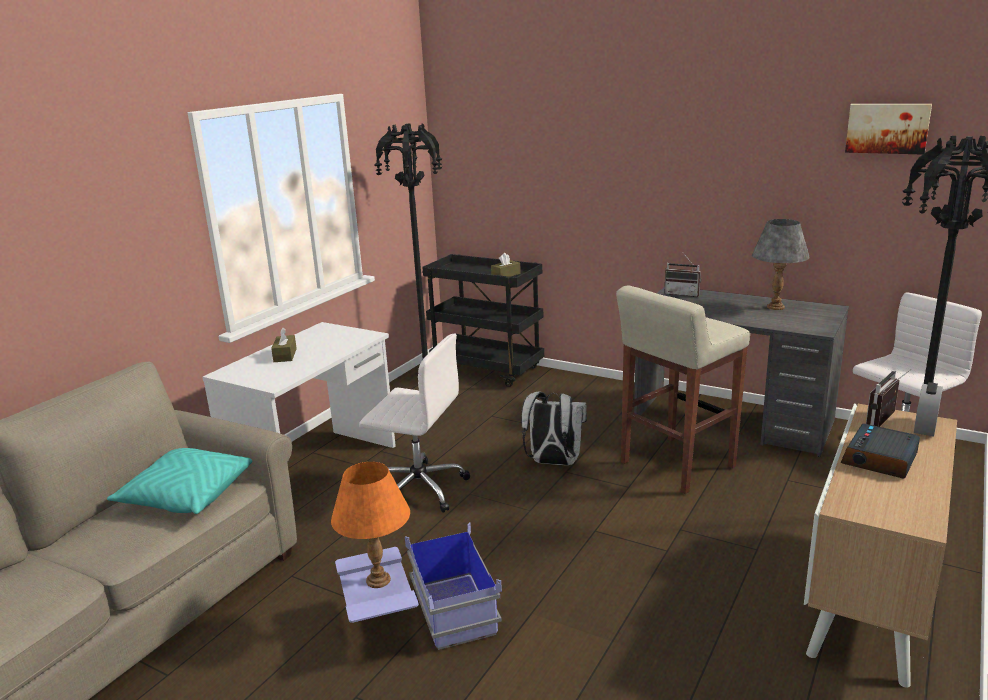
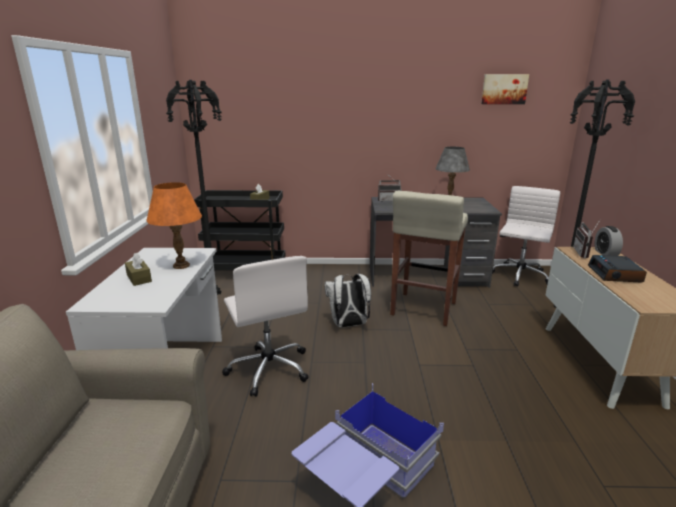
camera: 30 degrees left, 0 degrees up
turquoise pillow [107,448,253,514] -> none
orange table lamp [331,462,410,588] -> orange table lamp moved to [146,182,202,269]
white office chair [359,334,470,513] -> white office chair turned 75 degrees clockwise [222,256,309,397]

